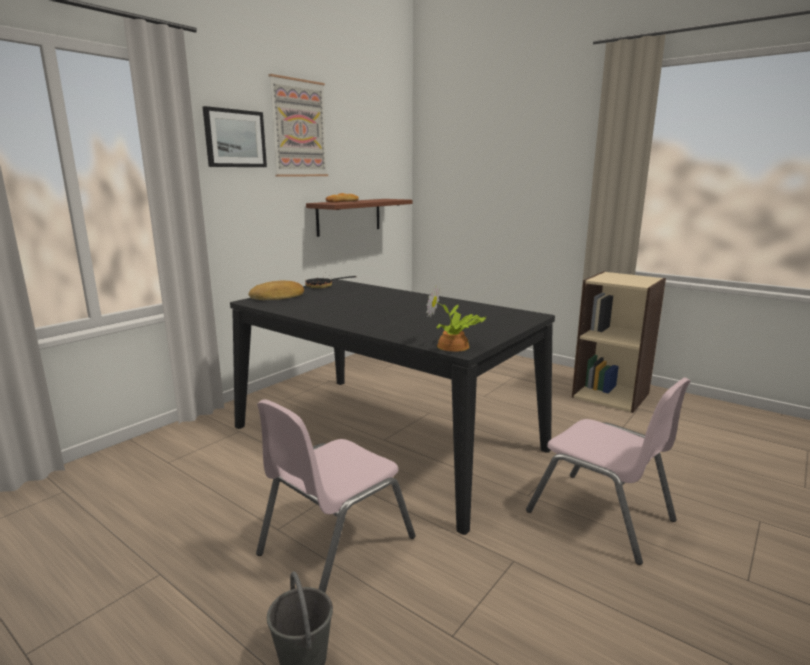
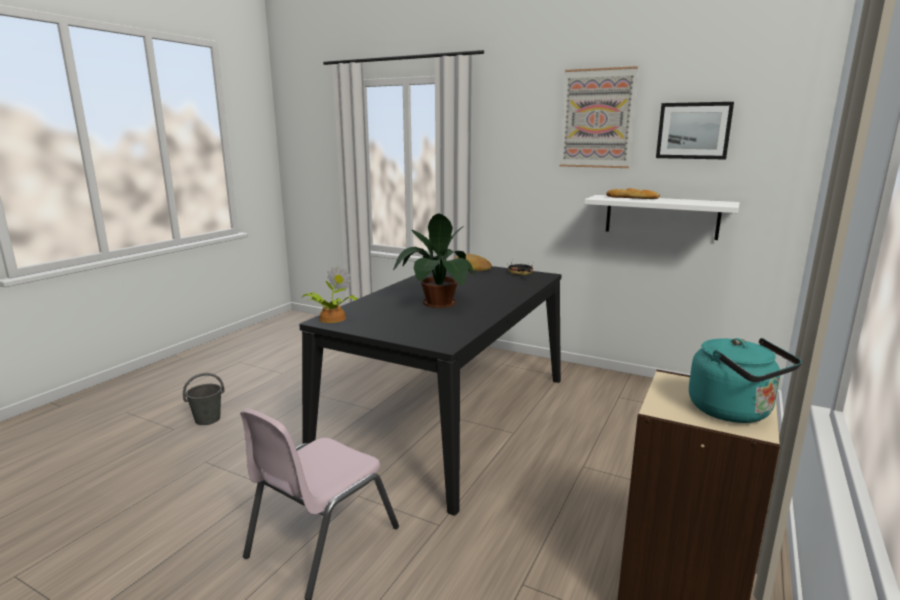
camera: 80 degrees right, 0 degrees up
picture [203,106,267,167] -> picture moved to [656,102,734,160]
pink chair [256,399,415,593] -> none
brown shelf [306,199,412,237] -> white shelf [584,195,740,240]
none -> potted plant [393,214,475,308]
none -> turquoise kettle [689,338,802,423]

